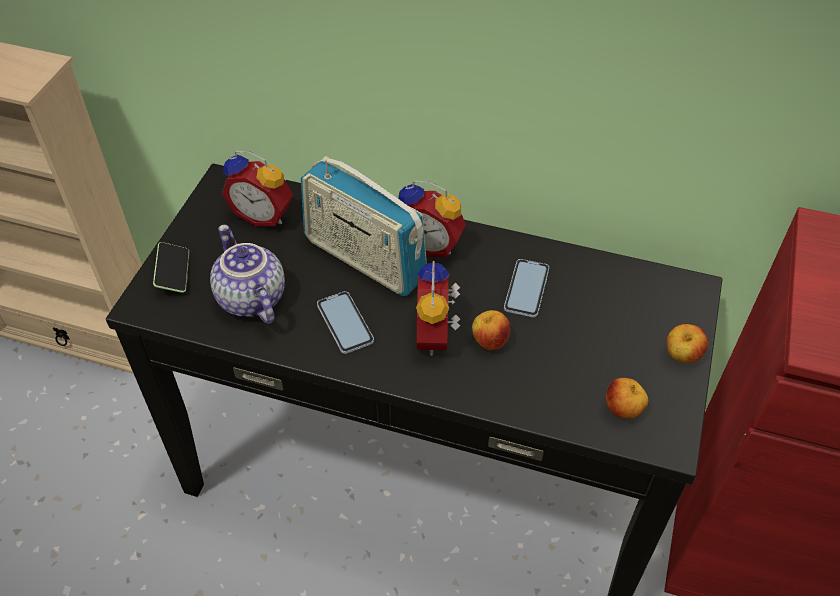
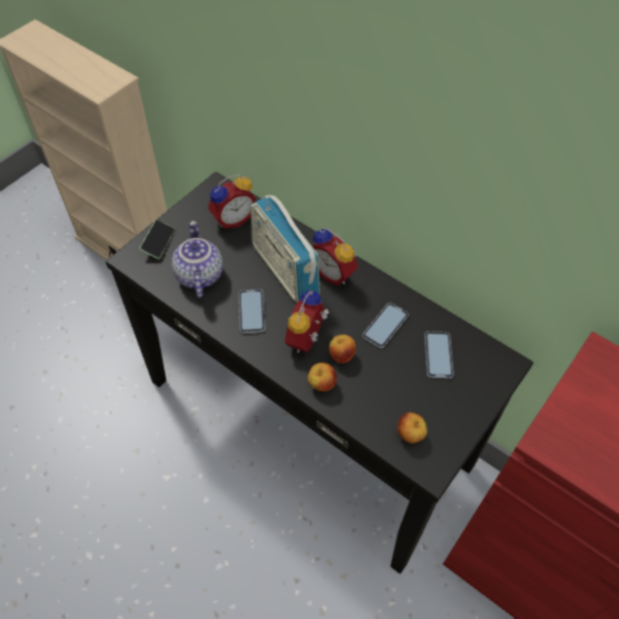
camera: 20 degrees right, 5 degrees up
alarm clock [222,151,293,227] -> alarm clock turned 75 degrees counterclockwise [208,174,257,229]
apple [667,324,708,363] -> apple moved to [308,363,337,392]
none -> phone [424,331,454,379]

